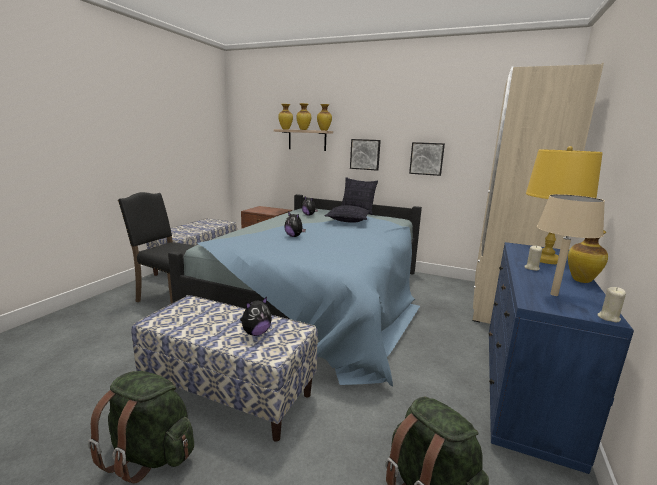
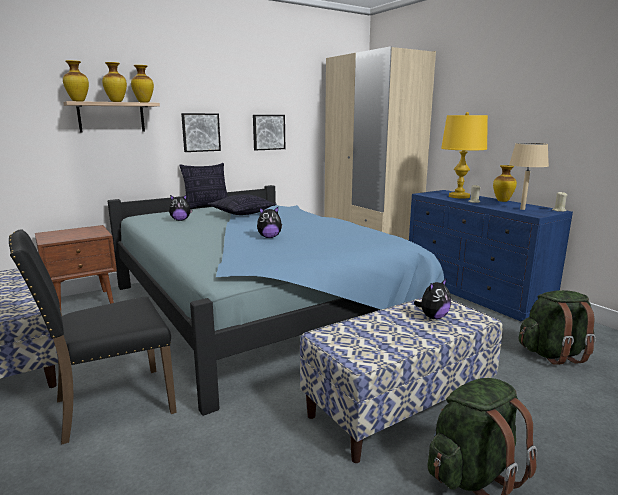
camera: 55 degrees left, 0 degrees up
plush toy [240,297,272,336] -> plush toy turned 60 degrees clockwise [414,278,451,319]

